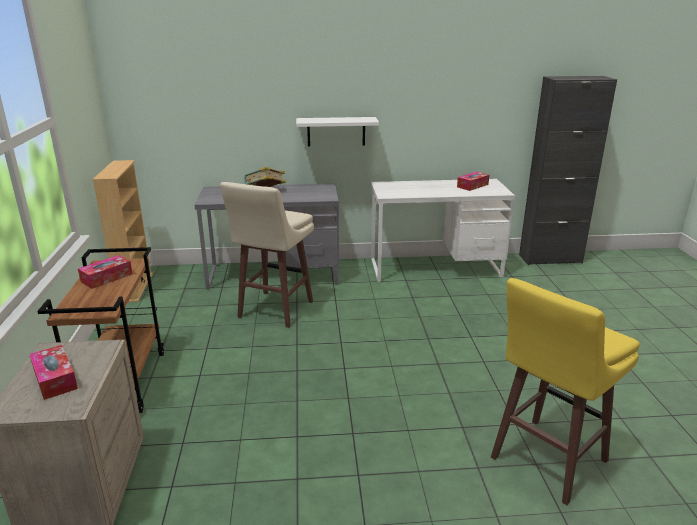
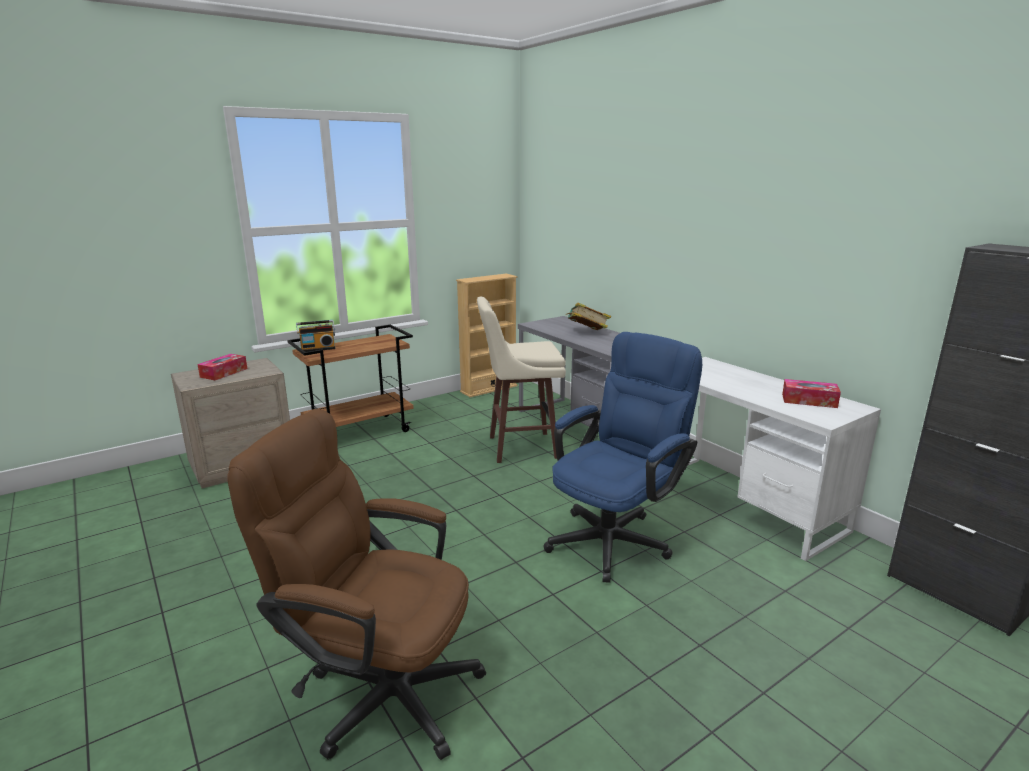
camera: 60 degrees right, 5 degrees down
tissue box [78,255,133,289] -> none
white shelf [296,117,379,147] -> none
yellow stool [491,278,640,505] -> brown office chair [227,409,486,760]
none -> radio [296,320,335,352]
none -> blue office chair [543,332,702,583]

